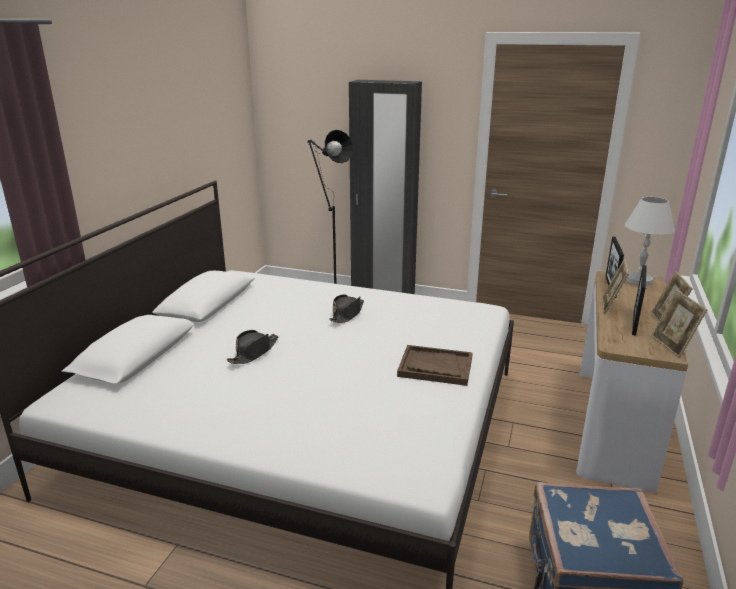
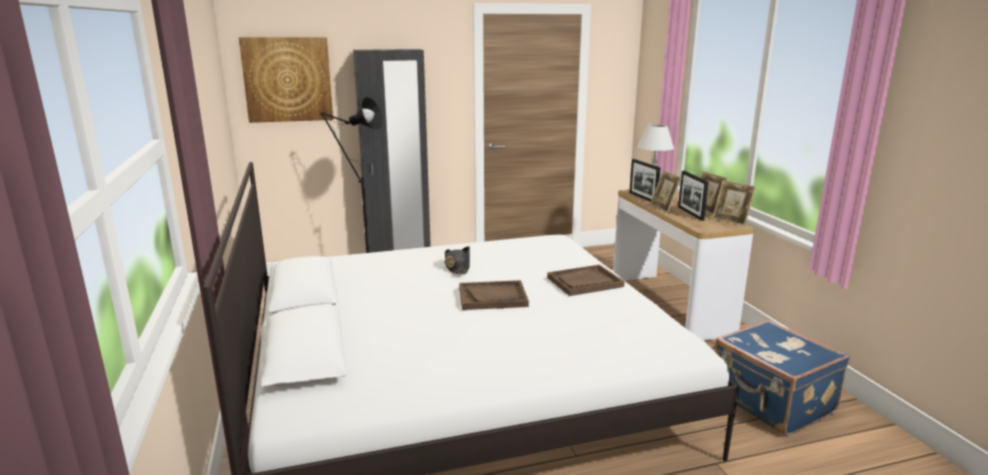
camera: 35 degrees left, 5 degrees down
black hat [227,330,279,364] -> none
none -> picture [239,37,333,123]
none -> brown tray [459,280,529,310]

